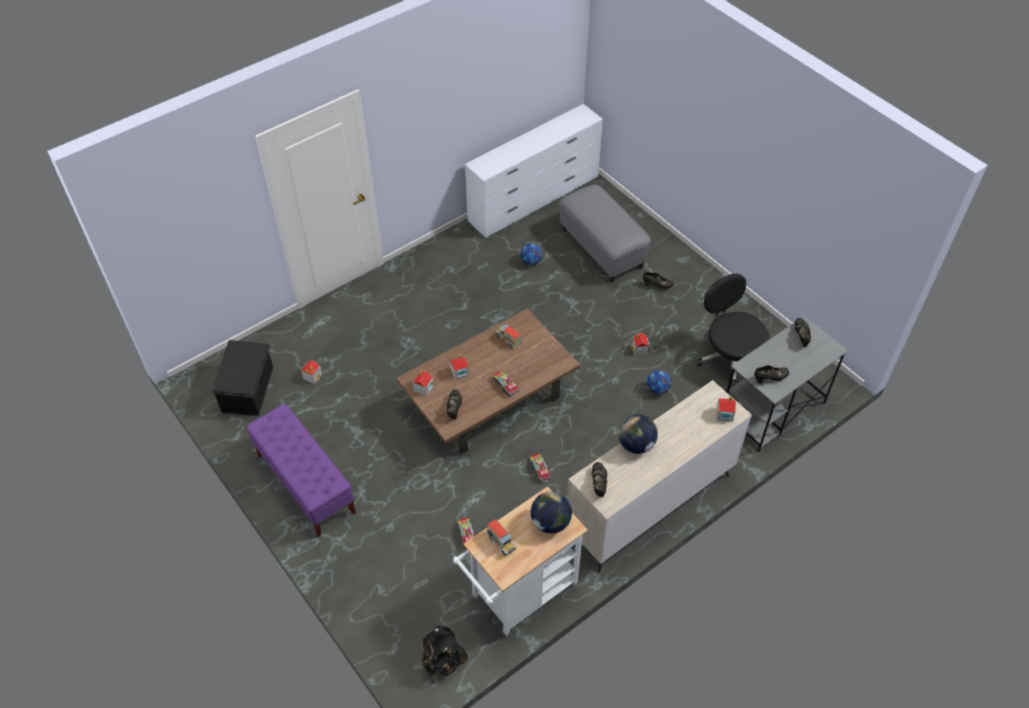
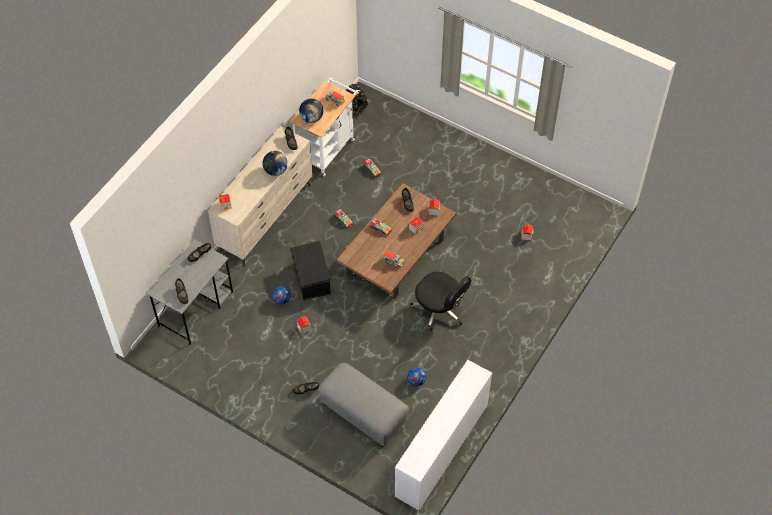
camera: 160 degrees right, 5 degrees up
black storage box [212,340,273,416] -> black storage box moved to [290,241,331,300]
purple bench [246,404,356,537] -> none
black office chair [696,273,770,387] -> black office chair moved to [410,272,472,332]

